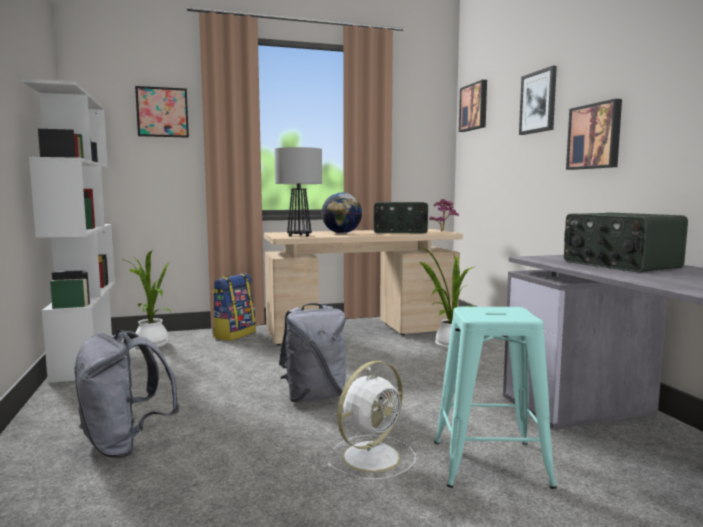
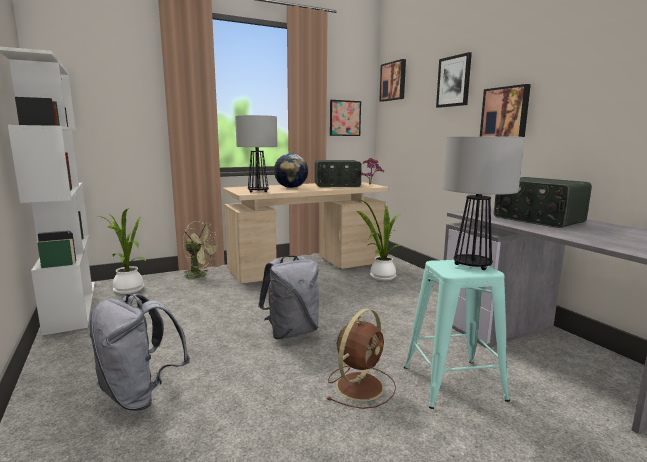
camera: 10 degrees left, 5 degrees up
picture [135,86,189,138] -> picture moved to [330,100,361,136]
backpack [212,273,256,341] -> green fan [183,221,220,282]
white fan [327,361,416,480] -> brown fan [327,308,396,409]
none -> table lamp [442,136,525,270]

